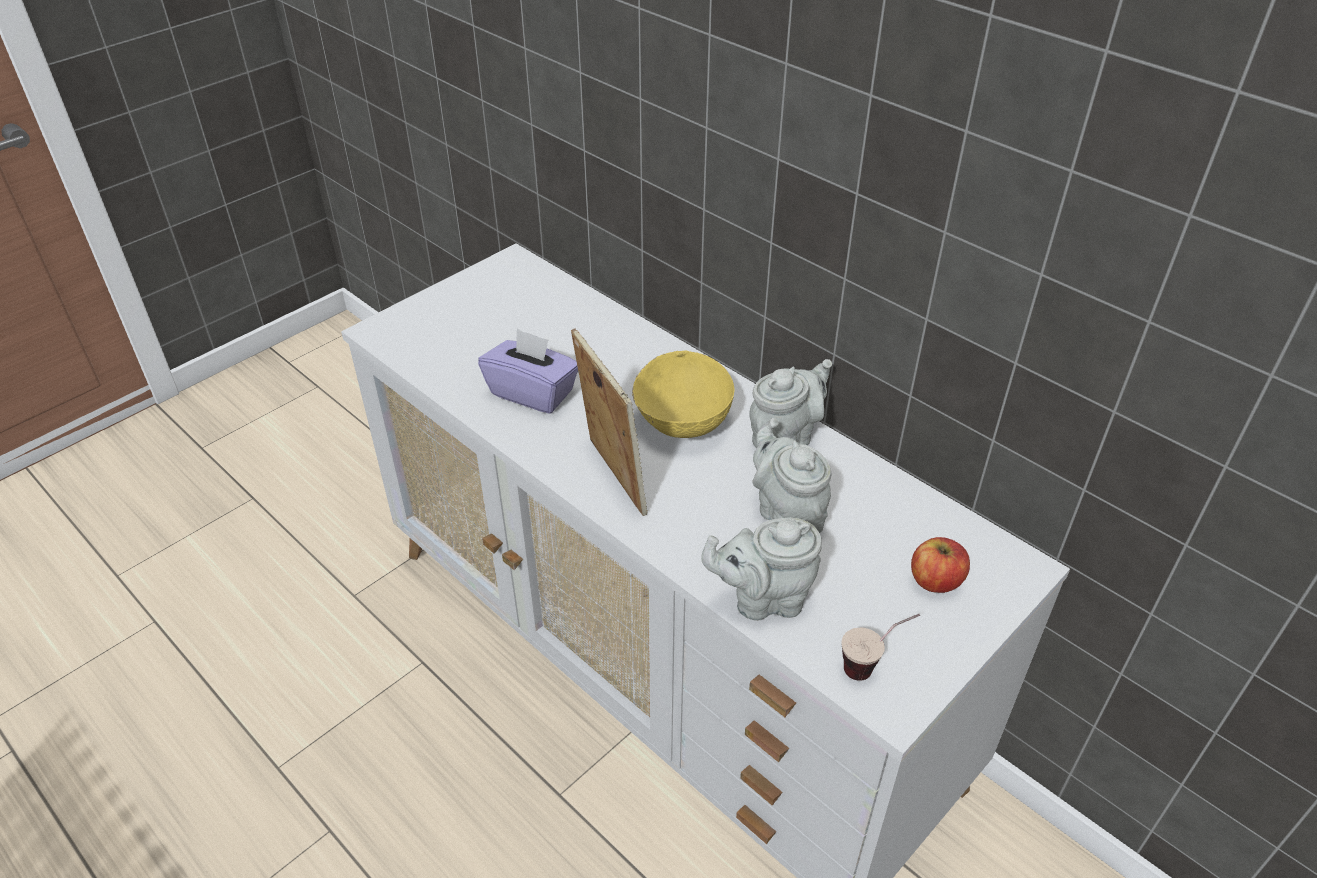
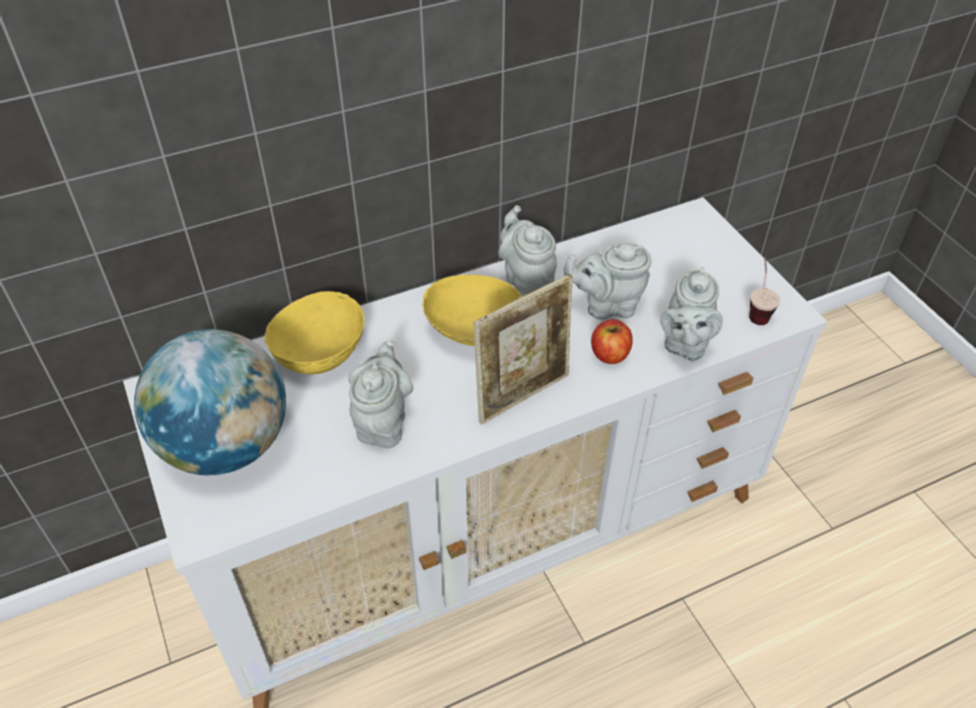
camera: 70 degrees left, 5 degrees up
purple tissue box [478,328,578,414] -> grey teapot [348,338,413,448]
picture frame [571,329,648,516] -> picture frame turned 150 degrees clockwise [474,274,573,424]
apple [911,537,970,593] -> apple moved to [591,319,633,364]
none -> globe [134,329,286,476]
none -> yellow bowl [265,291,364,374]

